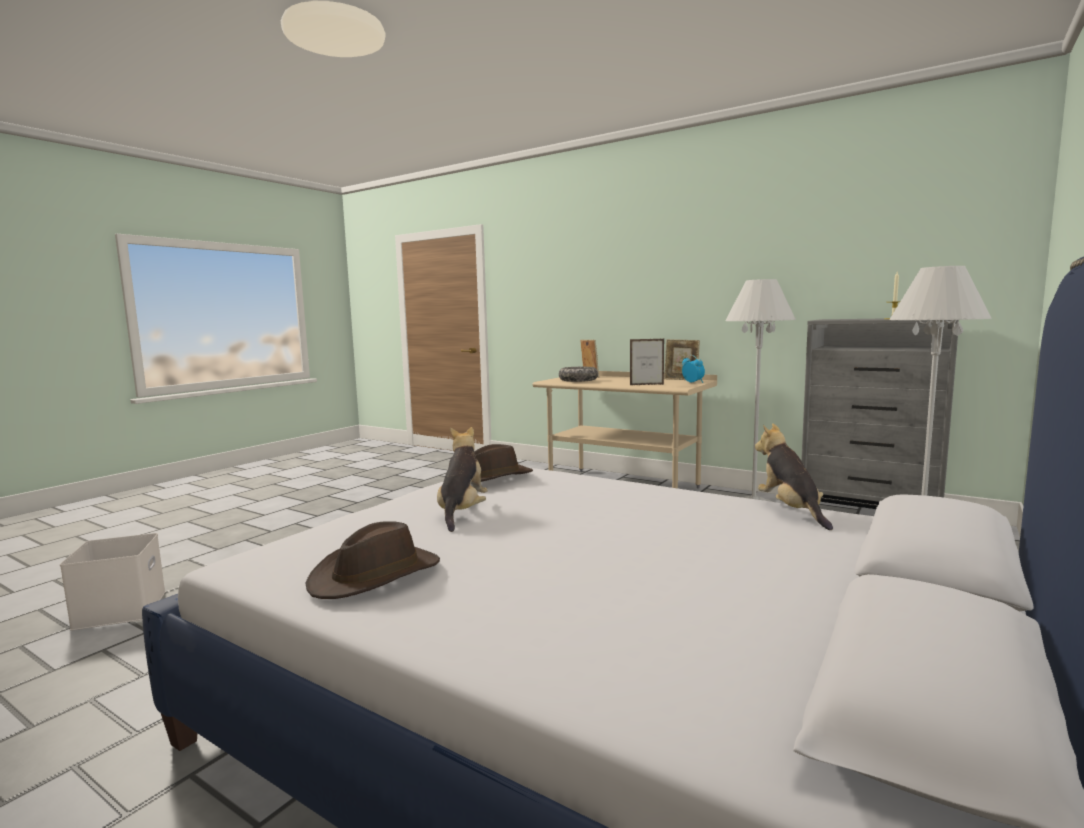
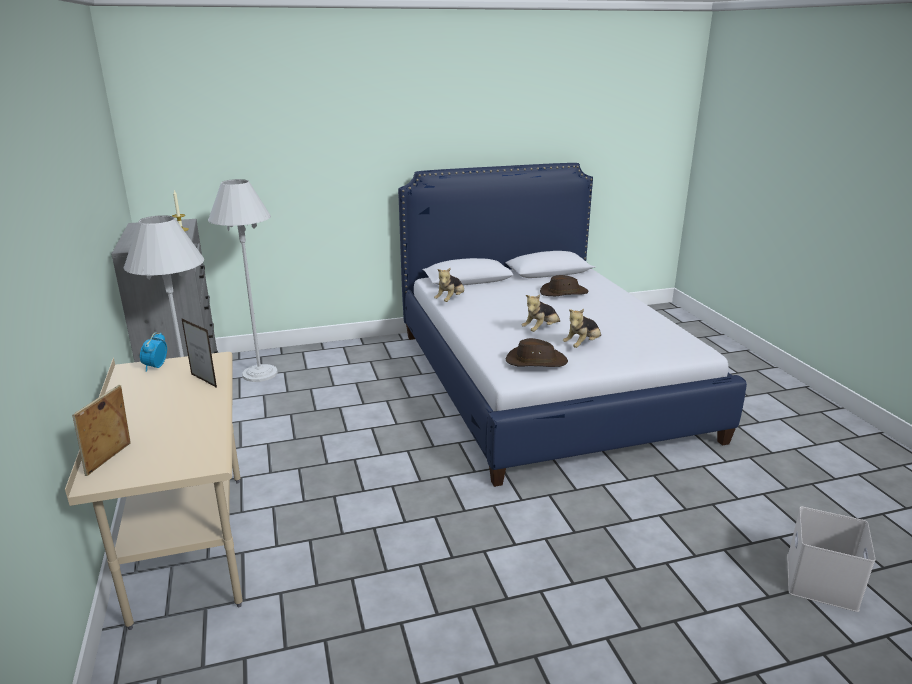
camera: 140 degrees left, 15 degrees up
brown hat [305,521,440,599] -> brown hat moved to [540,275,588,296]
bowl [559,367,598,382] -> none
picture frame [664,339,700,380] -> none
none -> plush toy [522,295,560,332]

